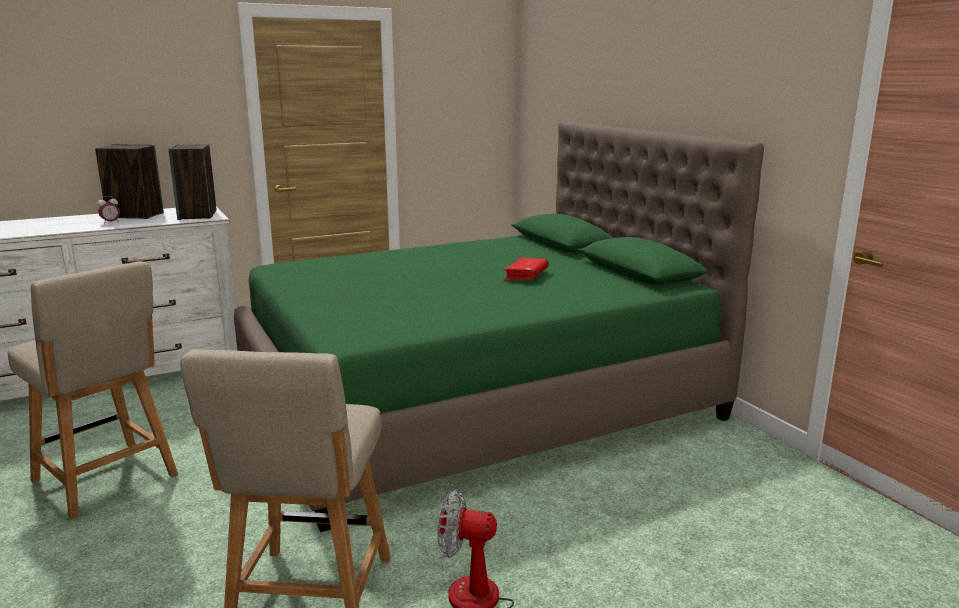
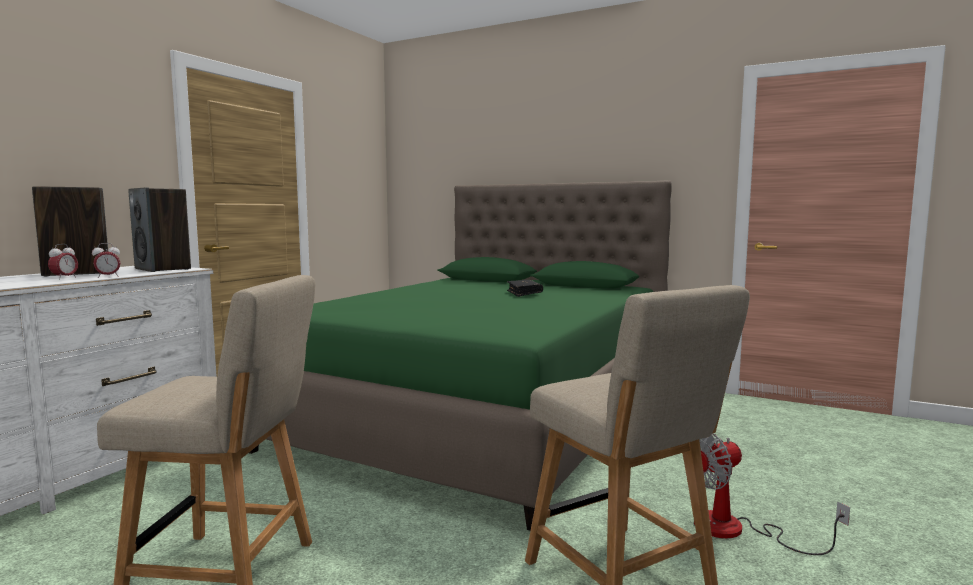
camera: 35 degrees left, 10 degrees down
red book [503,258,549,281] -> black book [507,280,543,297]
none -> alarm clock [92,243,120,278]

